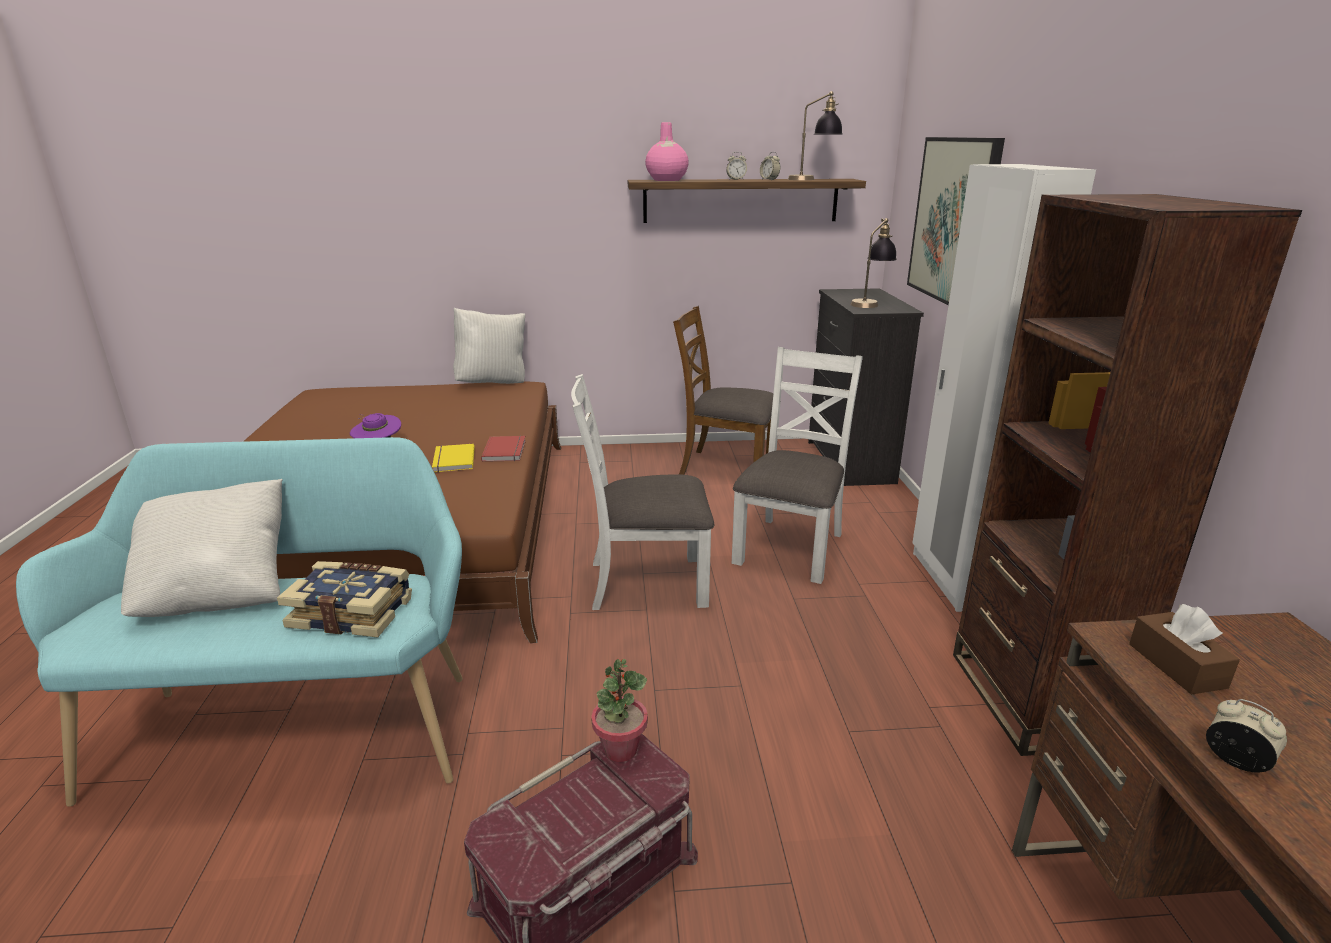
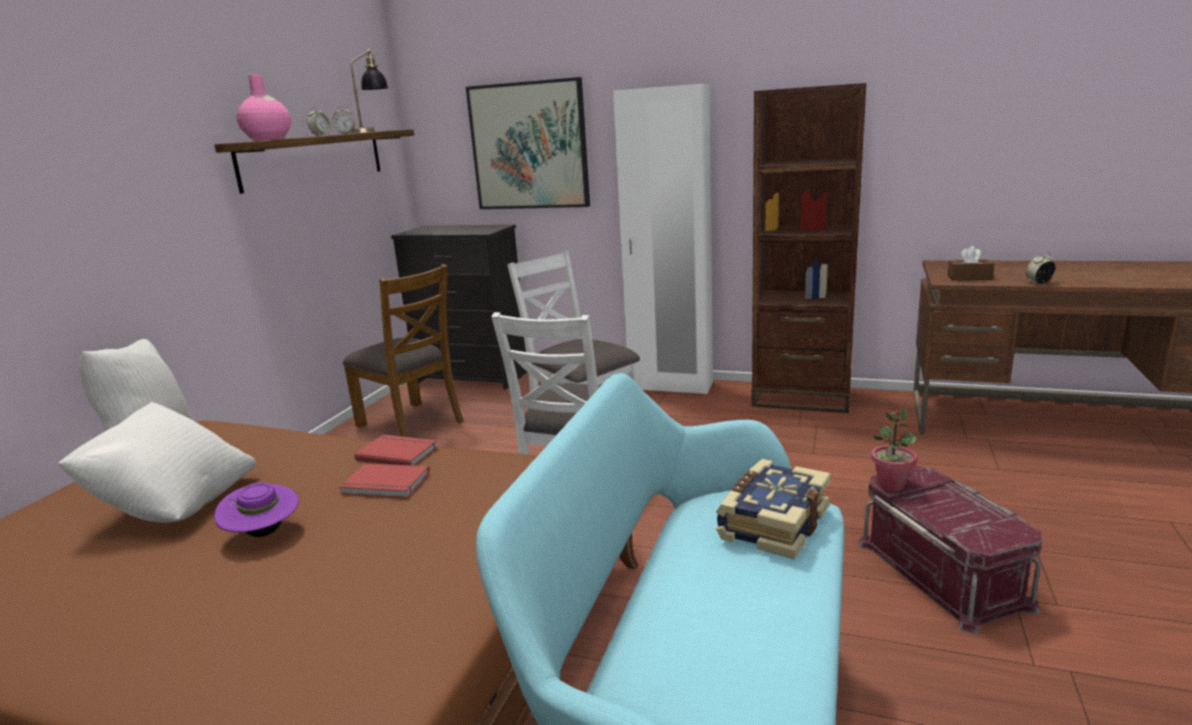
camera: 65 degrees left, 5 degrees down
white pillow [121,479,283,617] -> white pillow moved to [58,402,257,522]
yellow book [432,444,475,472] -> red book [339,463,430,498]
brown chair [673,306,773,475] -> brown chair turned 90 degrees counterclockwise [343,264,464,437]
table lamp [850,218,897,308] -> none

